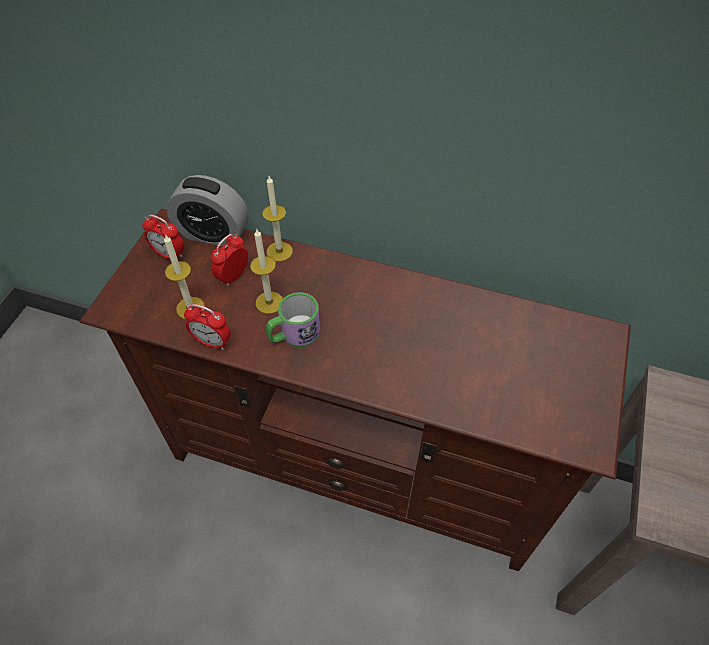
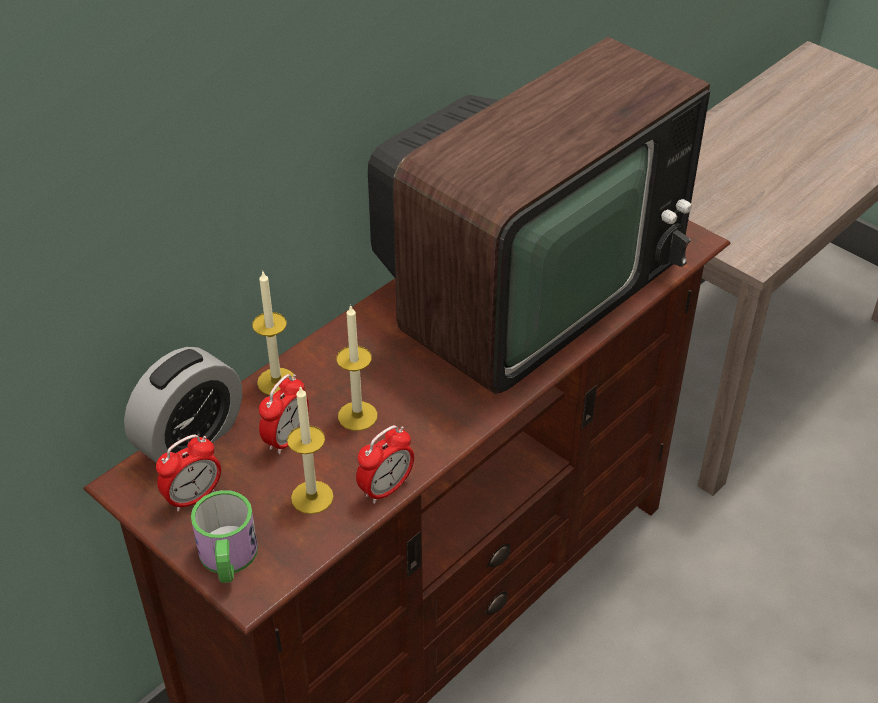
camera: 65 degrees left, 10 degrees down
alarm clock [211,234,248,286] -> alarm clock turned 120 degrees counterclockwise [259,374,309,454]
mug [266,292,320,347] -> mug moved to [191,490,258,583]
none -> television [368,37,710,394]

